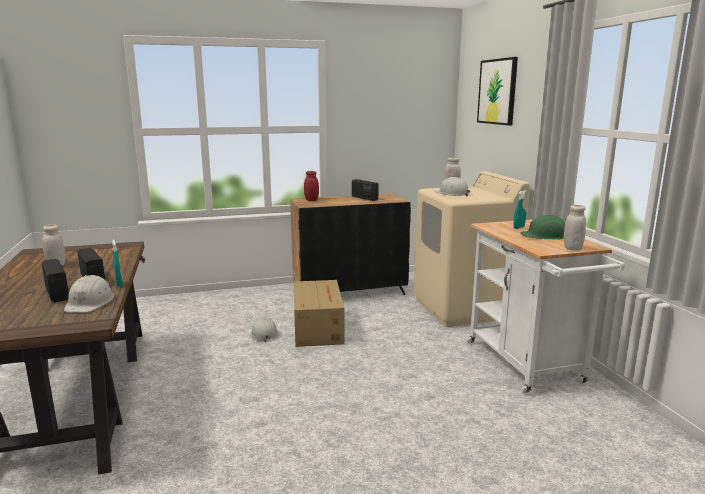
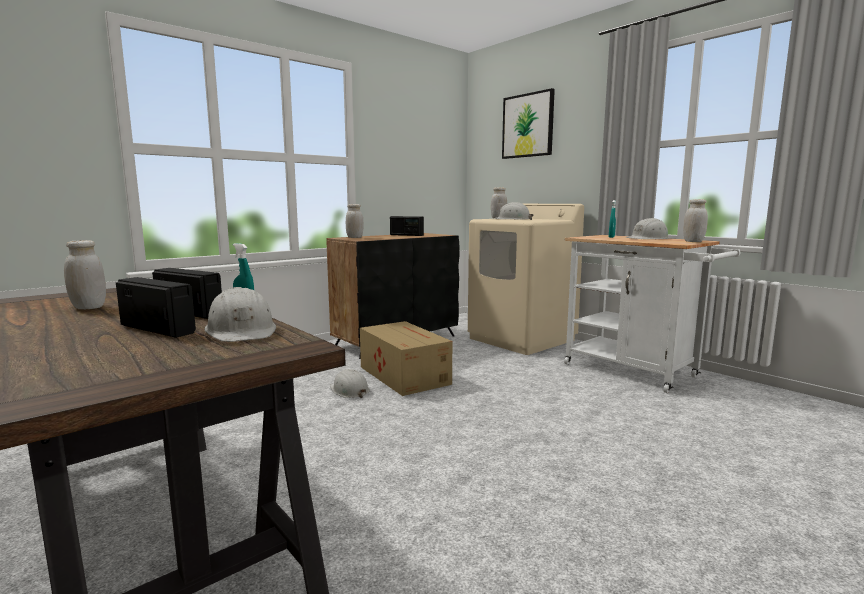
camera: 25 degrees left, 5 degrees down
red jar [304,171,319,201] -> white jar [346,204,364,238]
green hard hat [520,215,565,239] -> white hard hat [625,218,669,239]

